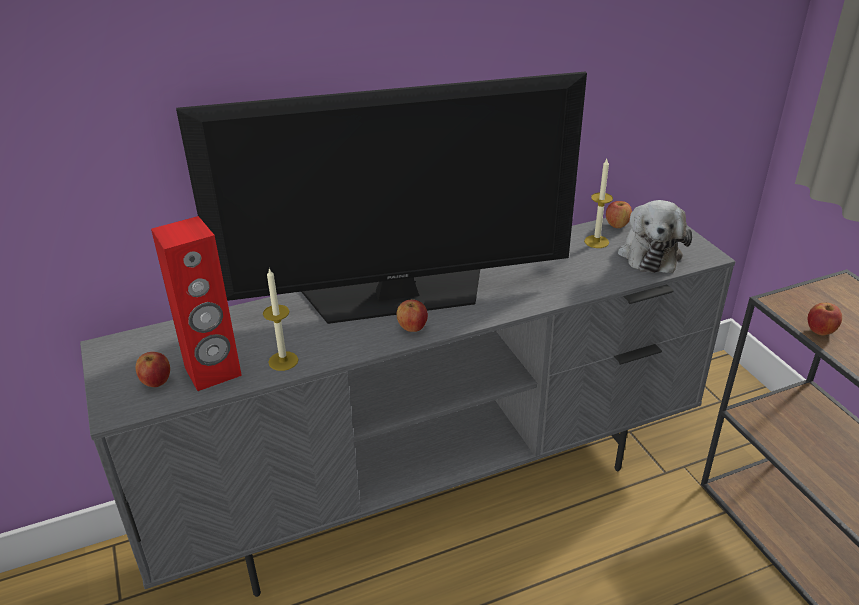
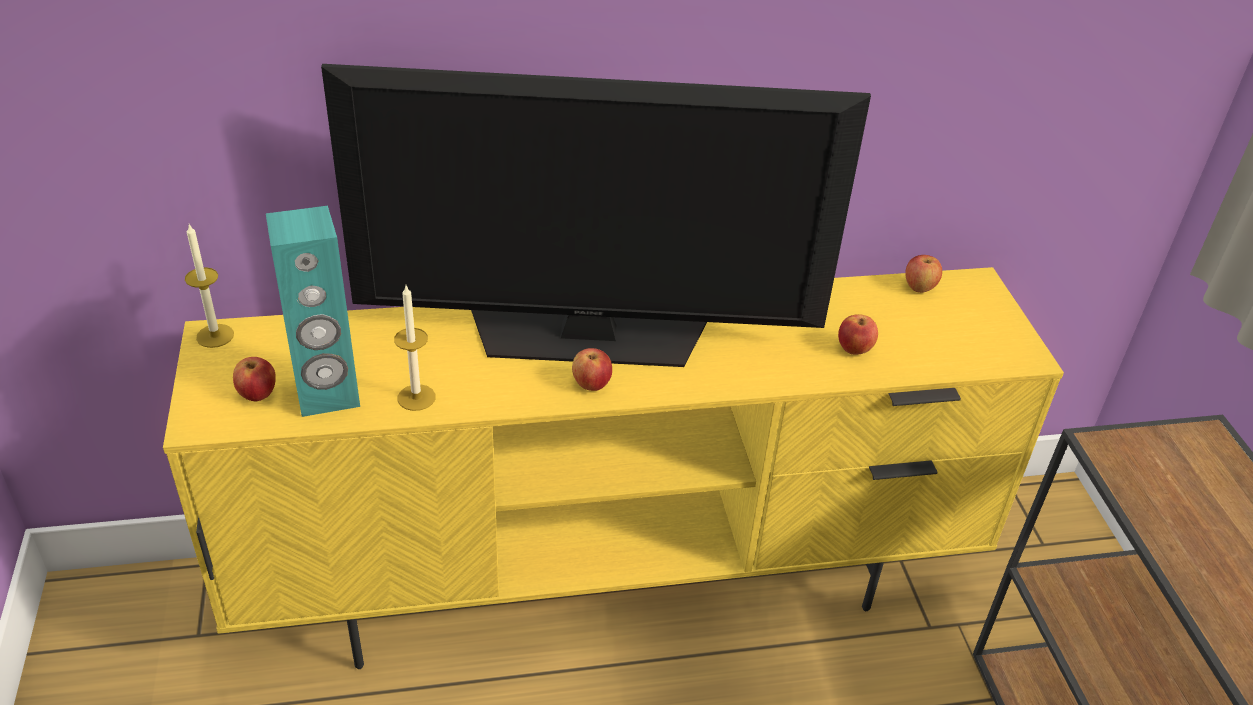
camera: 10 degrees right, 5 degrees up
grey tv stand [80,218,736,597] -> yellow tv stand [163,267,1064,669]
red speaker [151,216,242,391] -> turquoise speaker [266,206,360,417]
candle [584,159,613,248] -> candle moved to [185,225,234,348]
plush toy [618,200,692,273] -> none
apple [808,303,842,336] -> apple moved to [838,314,878,355]

